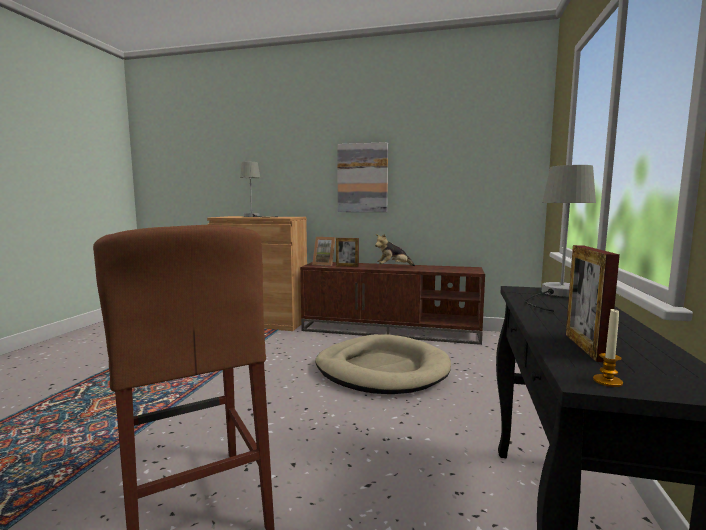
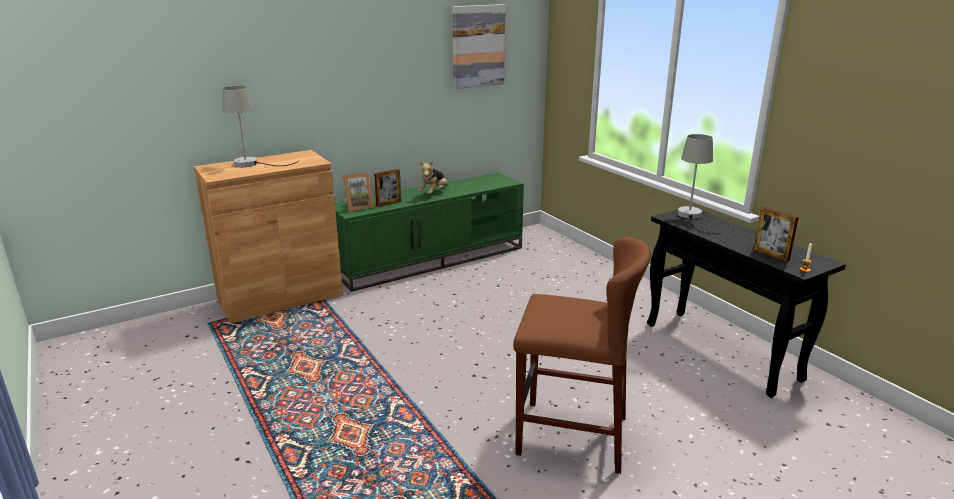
camera: 45 degrees left, 15 degrees up
brown tv stand [300,262,485,345] -> green tv stand [335,173,524,292]
beige dog bed [315,334,451,394] -> none
picture [337,142,388,212] -> picture moved to [452,4,506,89]

